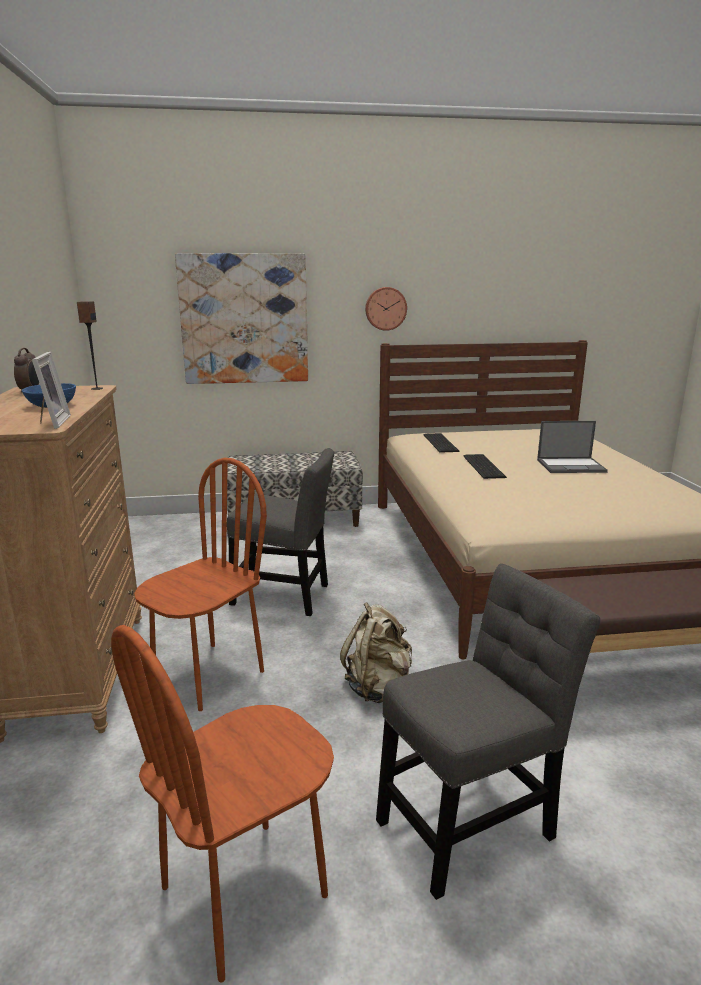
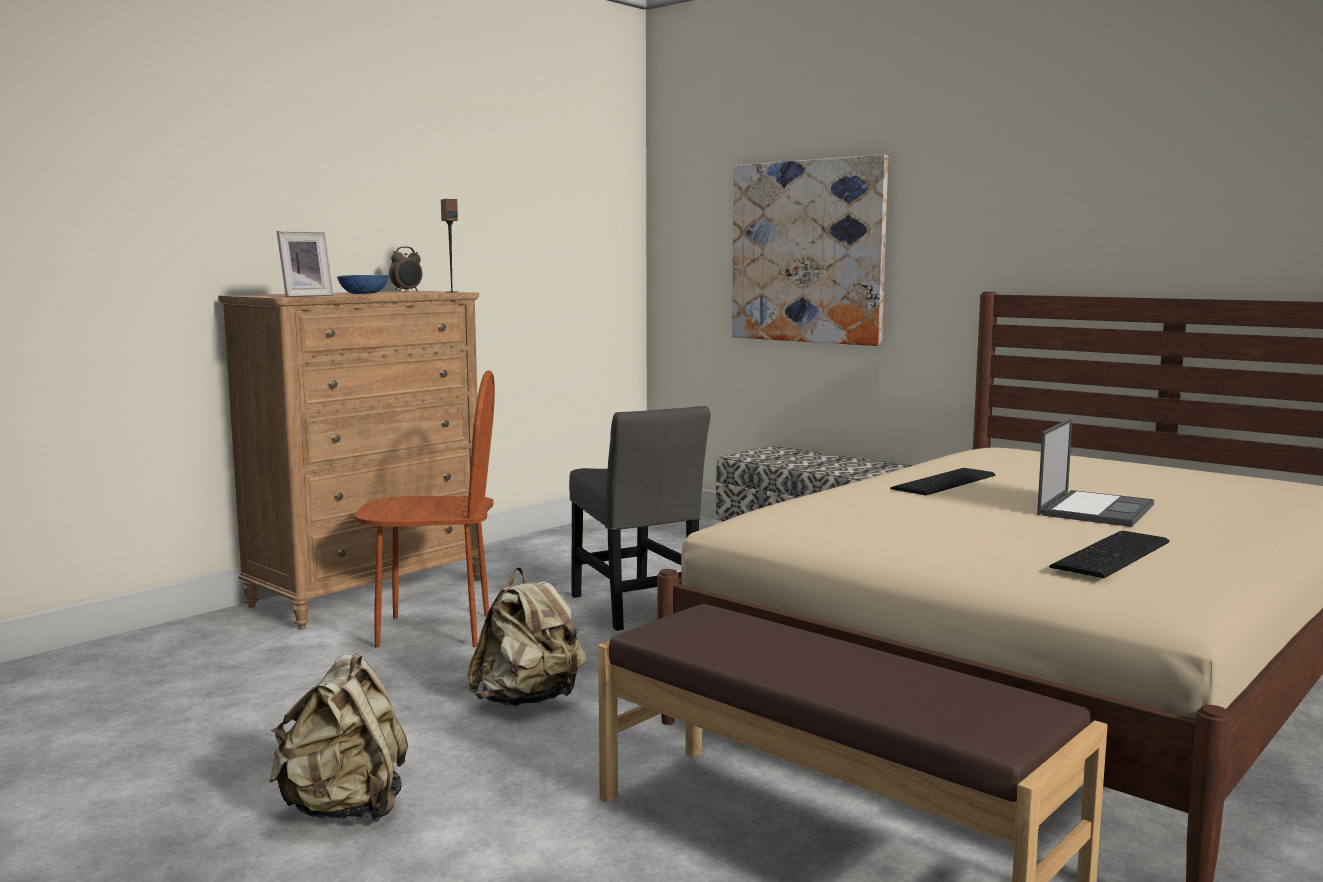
camera: 50 degrees right, 10 degrees down
brown chair [111,625,334,982] -> none
wall clock [365,287,407,331] -> none
grey chair [376,564,600,900] -> beige backpack [269,653,408,822]
keyboard [424,433,460,453] -> keyboard moved to [1049,531,1169,578]
laptop [537,421,608,473] -> laptop turned 105 degrees counterclockwise [1037,418,1154,527]

